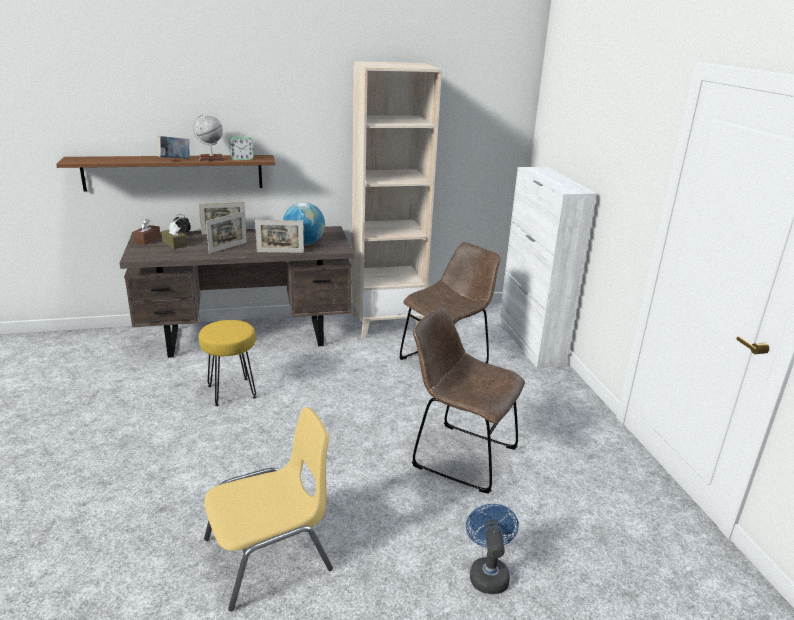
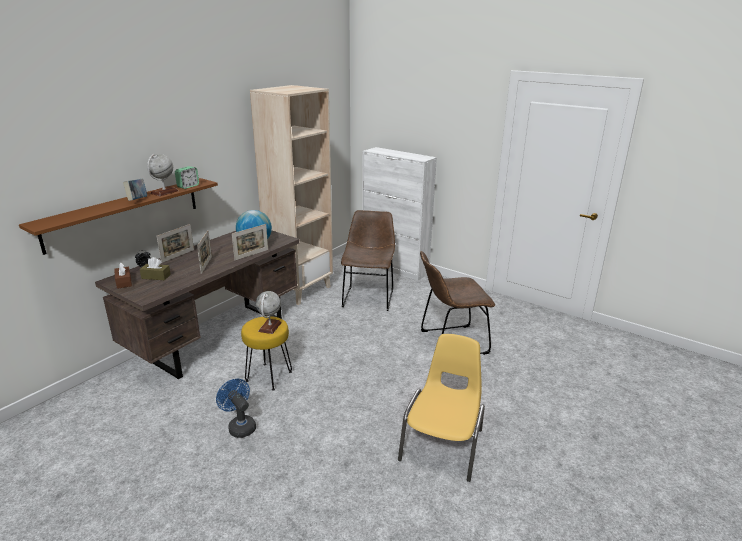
camera: 40 degrees left, 0 degrees up
blue fan [466,504,519,594] -> blue fan moved to [216,379,256,438]
none -> globe [256,291,282,334]

